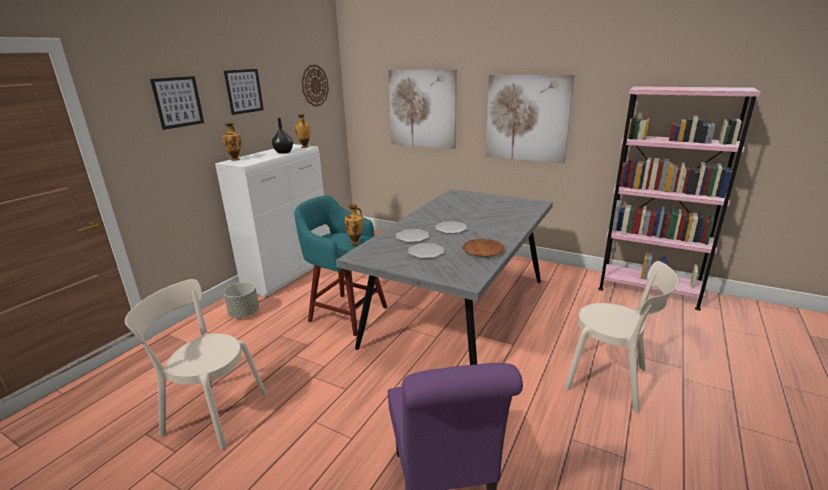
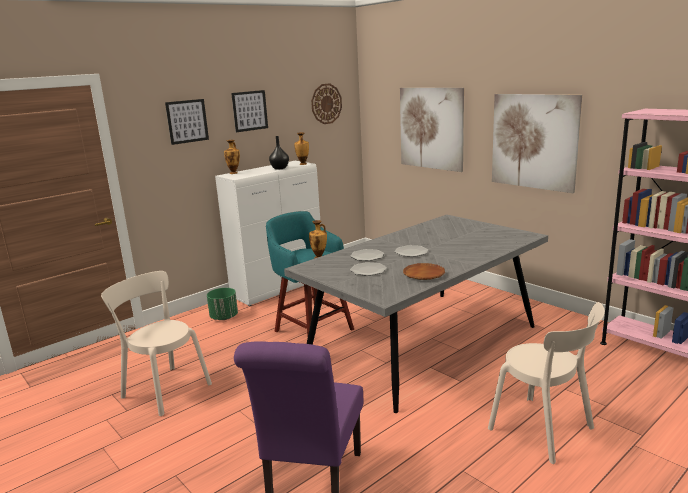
camera: 20 degrees right, 5 degrees down
grey planter [223,282,259,318] -> green planter [207,288,238,320]

